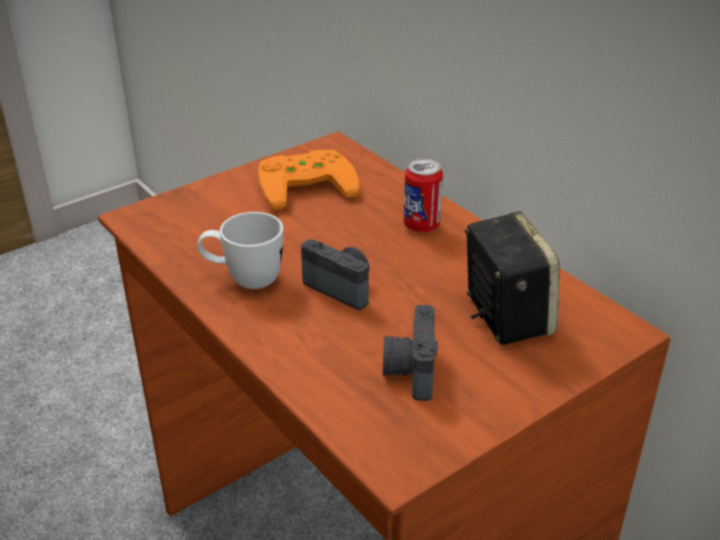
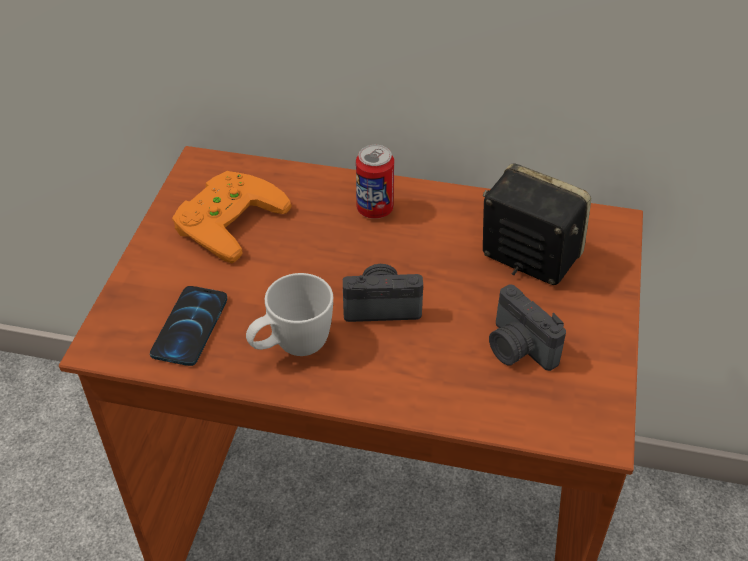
camera: 40 degrees left, 10 degrees up
none -> phone [150,286,227,366]

